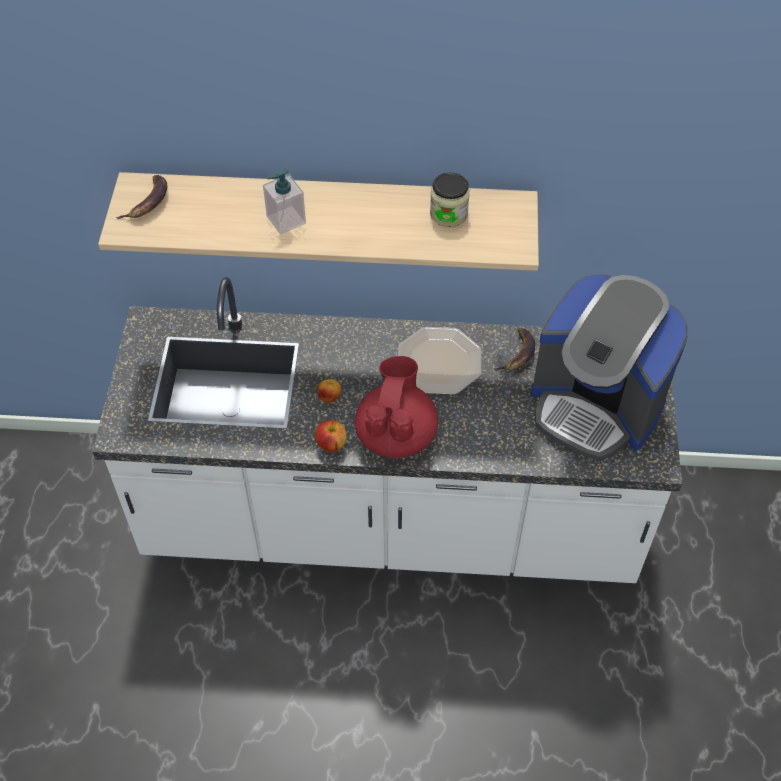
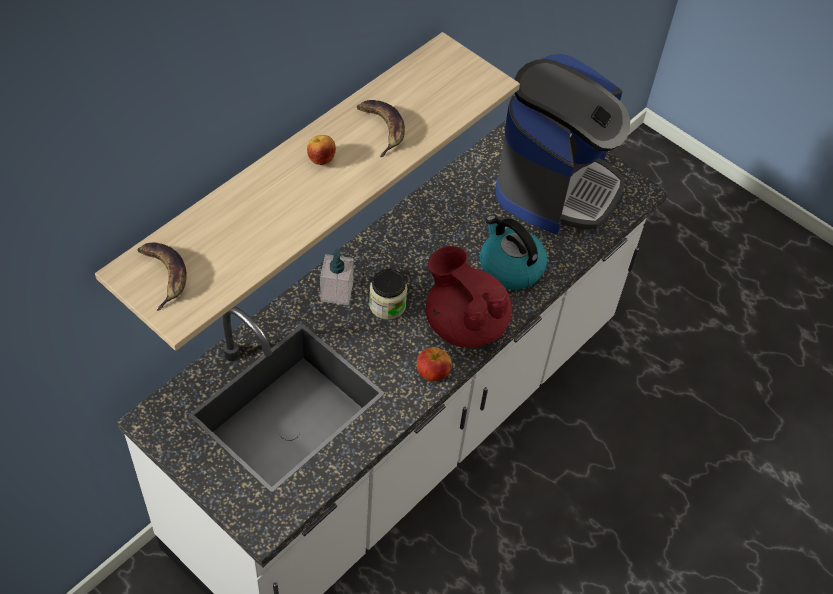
camera: 55 degrees left, 0 degrees up
soap dispenser [263,168,306,234] -> soap dispenser moved to [320,249,354,305]
apple [317,379,341,403] -> apple moved to [307,135,336,165]
plate [398,327,482,395] -> none
jar [430,173,470,227] -> jar moved to [369,269,408,320]
banana [493,328,535,371] -> banana moved to [357,100,405,157]
coffee machine [531,275,688,461] -> coffee machine turned 45 degrees counterclockwise [495,54,630,234]
none -> kettle [480,215,547,290]

